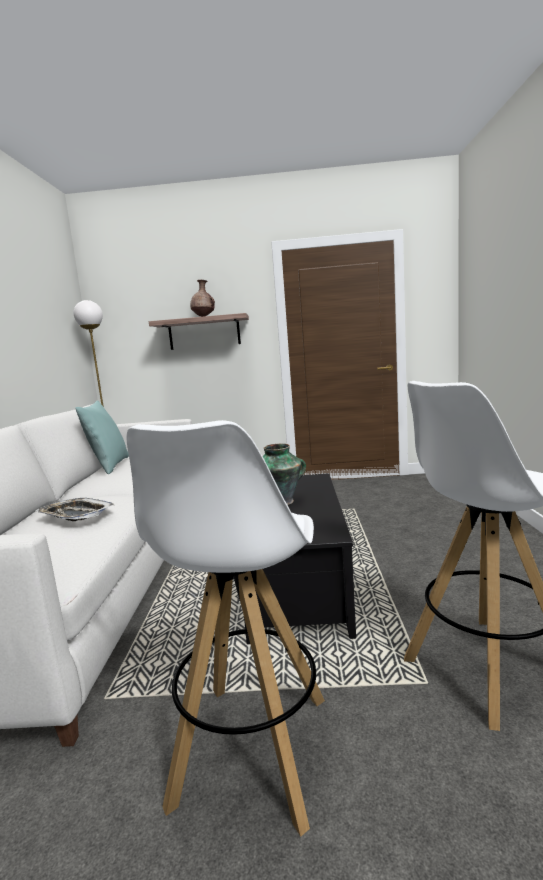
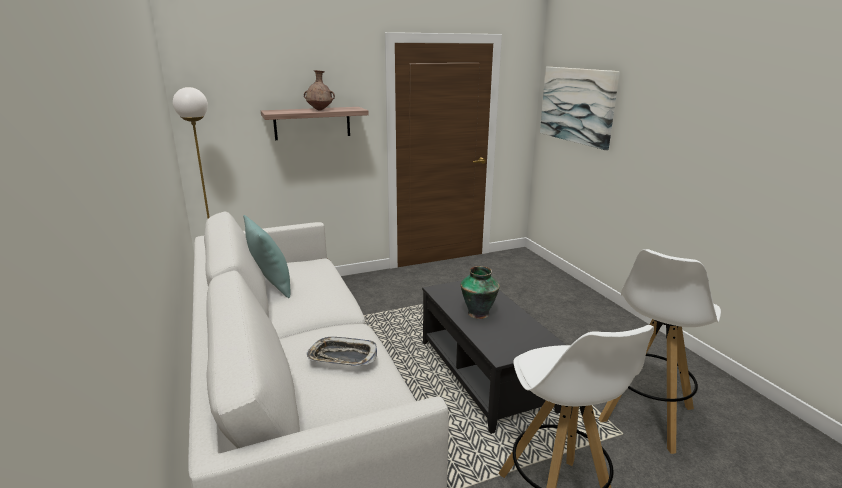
camera: 25 degrees left, 10 degrees up
none -> picture [540,67,620,150]

